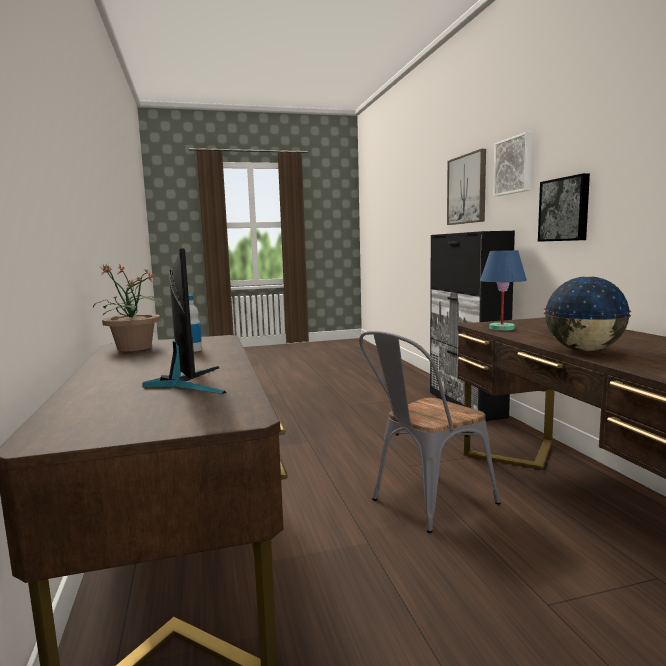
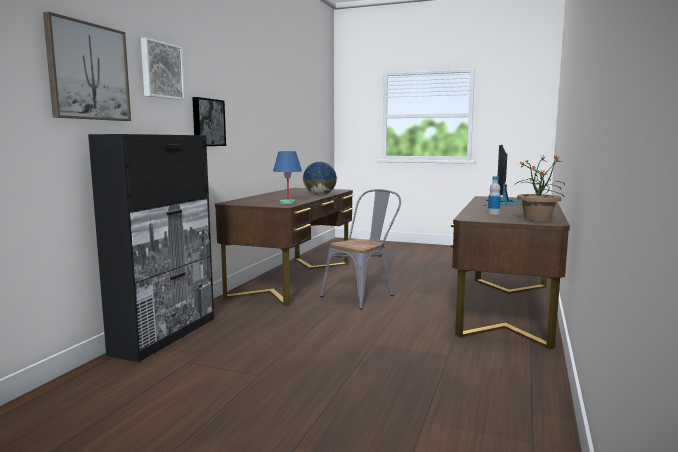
camera: 145 degrees left, 0 degrees up
grey chair [359,331,501,533] -> grey chair turned 45 degrees counterclockwise [320,189,401,309]

